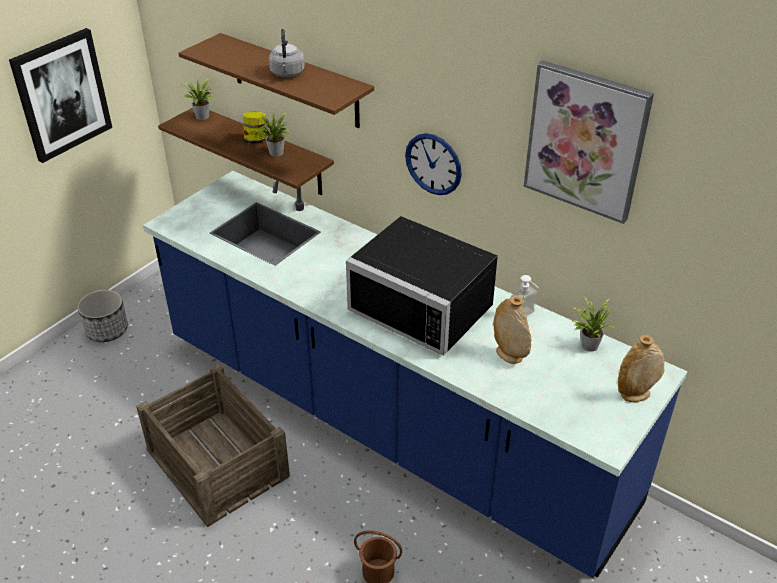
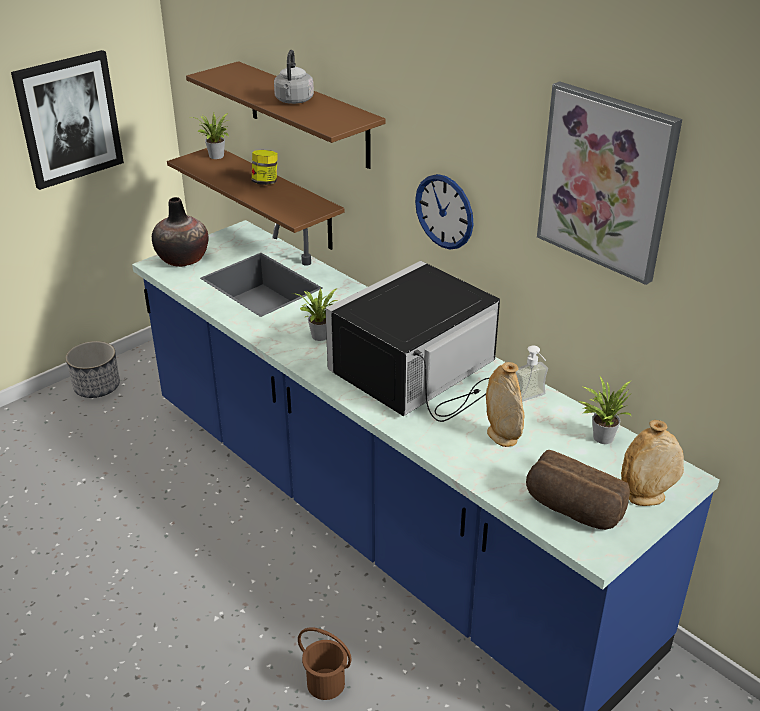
camera: 10 degrees right, 5 degrees down
crate [136,364,290,527] -> none
potted plant [251,112,290,157] -> potted plant moved to [292,288,338,341]
black microwave [346,216,498,356] -> black microwave turned 90 degrees clockwise [325,261,500,422]
none -> vase [152,197,208,267]
none -> bread [526,450,630,530]

